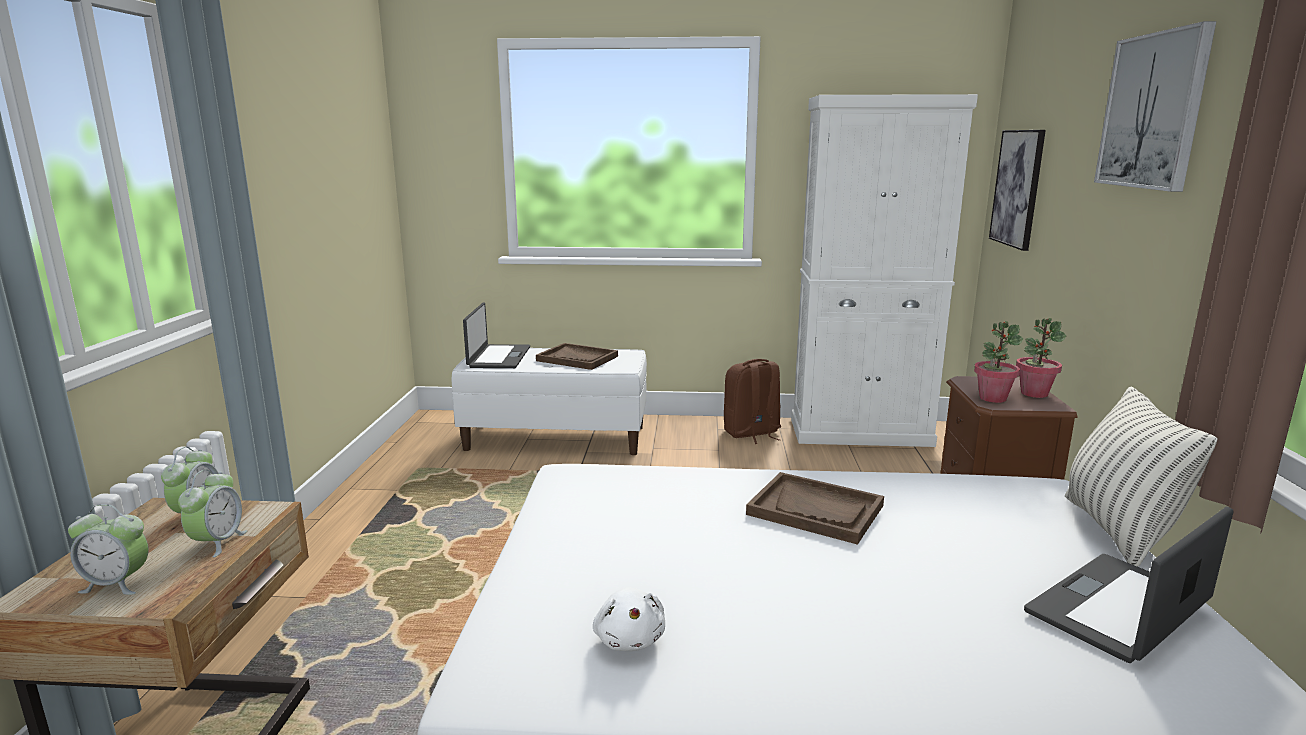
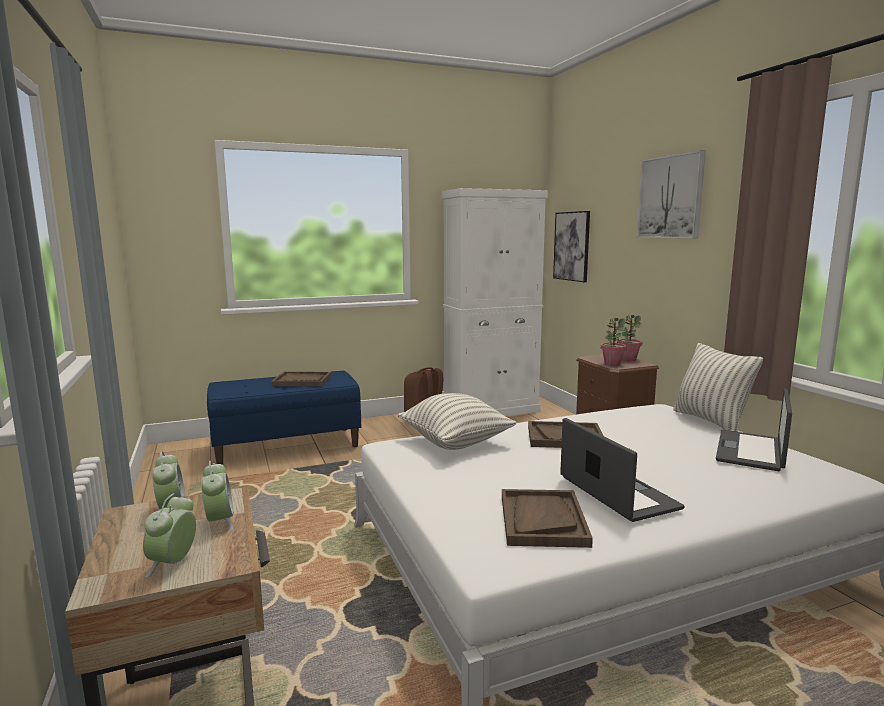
camera: 25 degrees left, 5 degrees down
alarm clock [68,504,149,595] -> alarm clock turned 120 degrees clockwise [143,493,196,578]
white bench [452,348,647,455] -> blue bench [207,371,361,465]
laptop [463,302,530,368] -> laptop moved to [560,418,685,522]
white plush toy [593,587,665,651] -> brown tray [502,489,593,548]
none -> pillow [398,393,517,450]

